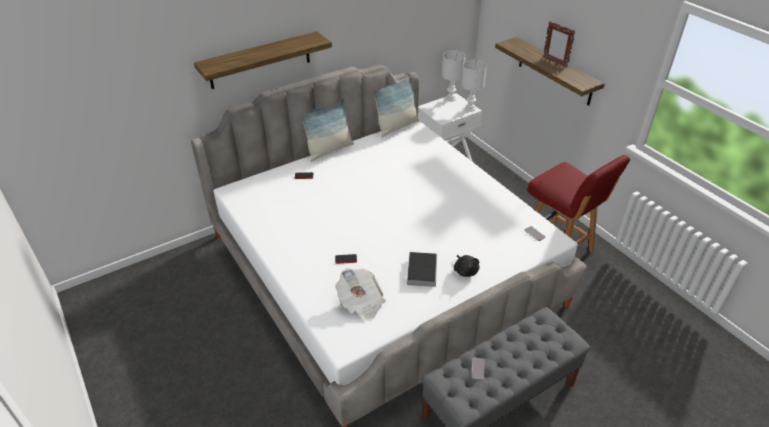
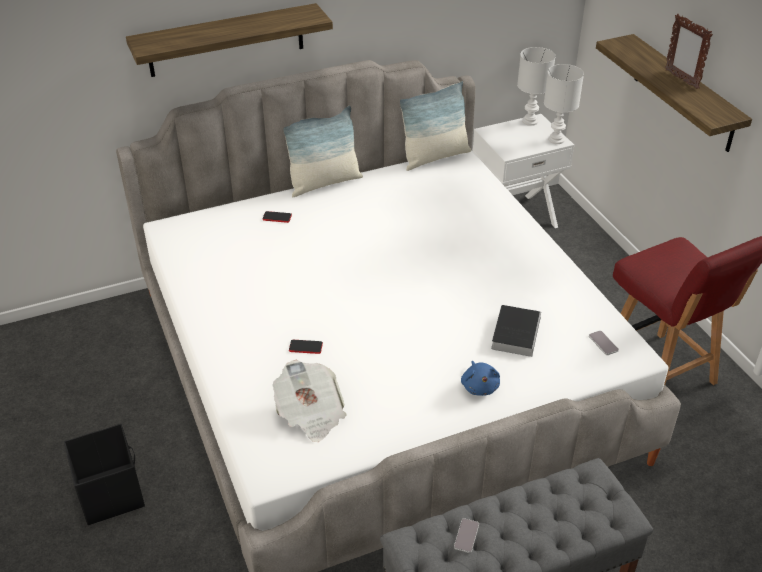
camera: 10 degrees right, 0 degrees up
book [407,252,437,287] -> book moved to [491,305,541,357]
black plush toy [454,255,479,277] -> blue plush toy [461,361,500,396]
none -> black storage box [64,424,145,525]

